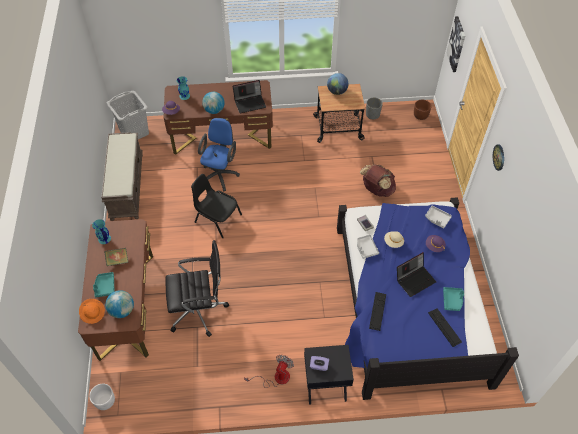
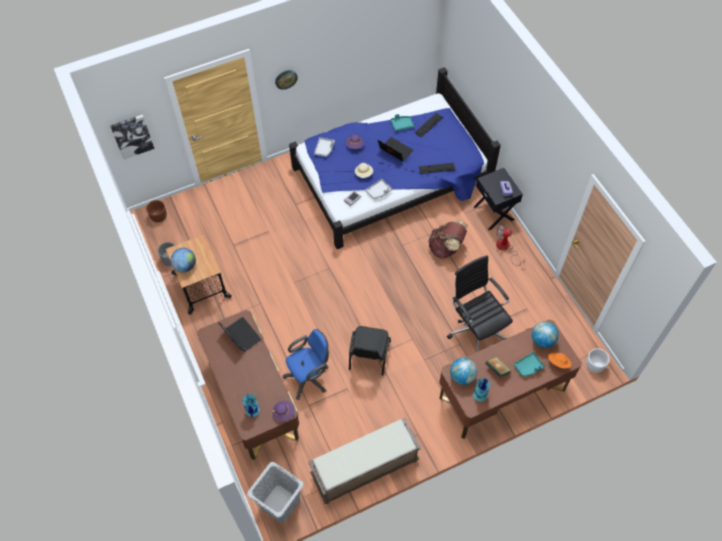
camera: 110 degrees left, 5 degrees up
blue office chair [198,118,240,191] -> blue office chair turned 150 degrees clockwise [283,329,329,400]
globe [202,92,225,114] -> globe moved to [450,358,477,385]
brown backpack [360,164,396,197] -> brown backpack moved to [428,220,467,259]

